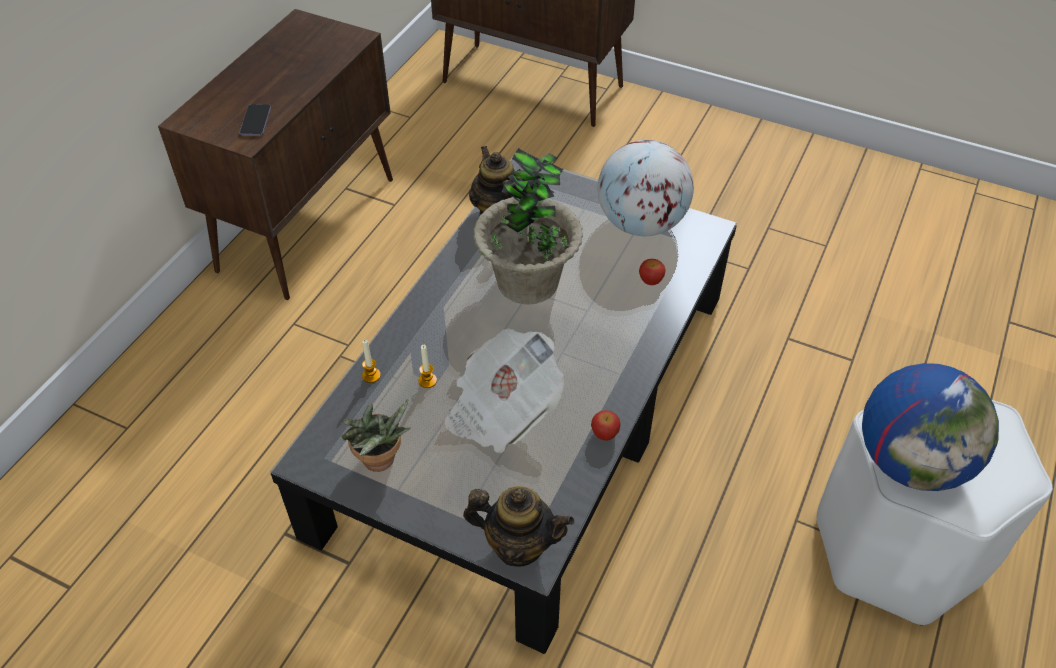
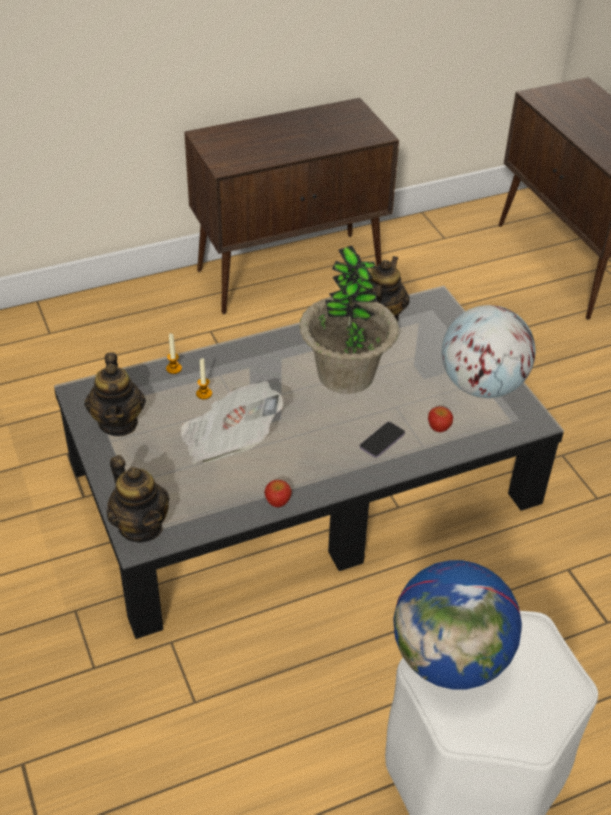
camera: 40 degrees right, 5 degrees down
phone [240,104,271,136] -> phone moved to [360,422,405,458]
potted plant [341,399,411,472] -> teapot [84,352,146,436]

